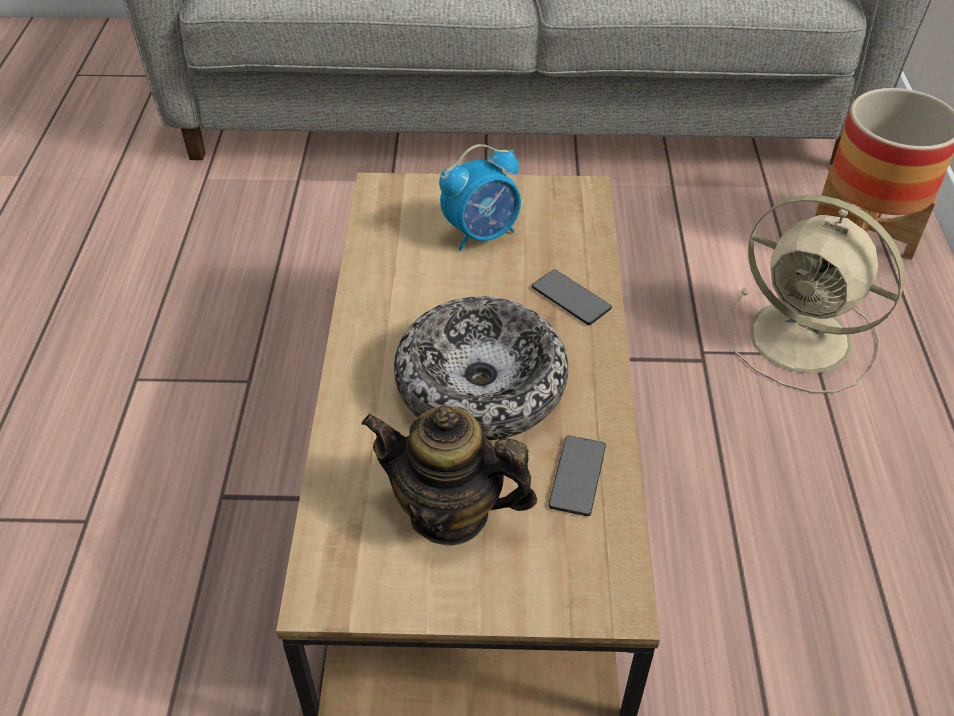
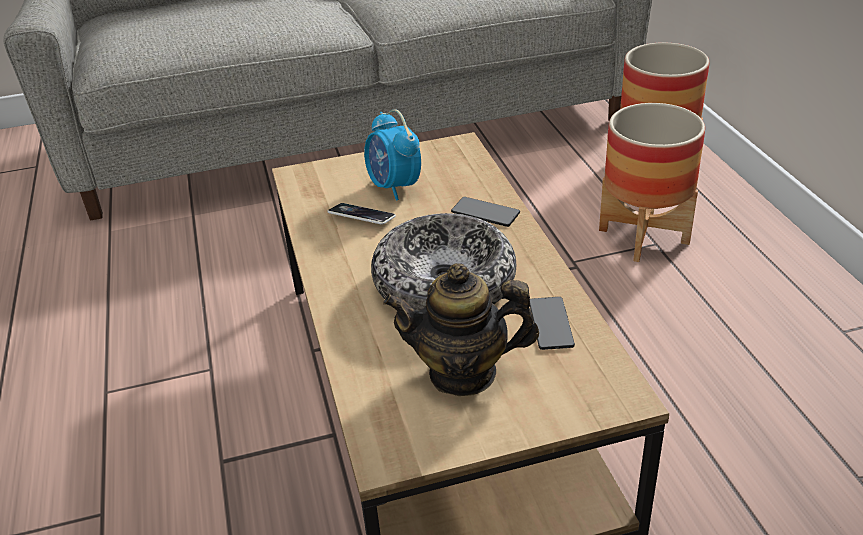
camera: 15 degrees left, 10 degrees down
alarm clock [439,144,521,251] -> alarm clock turned 105 degrees clockwise [364,110,421,201]
beige fan [726,195,905,393] -> planter [599,103,705,262]
none -> phone [327,203,396,224]

